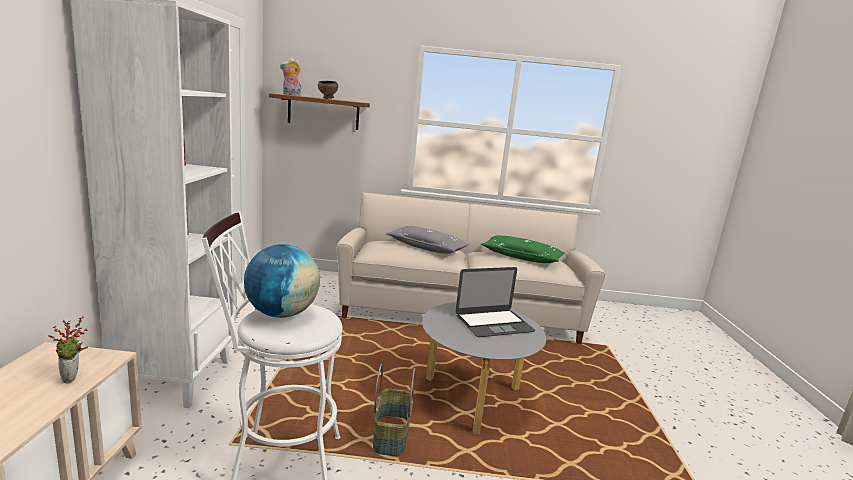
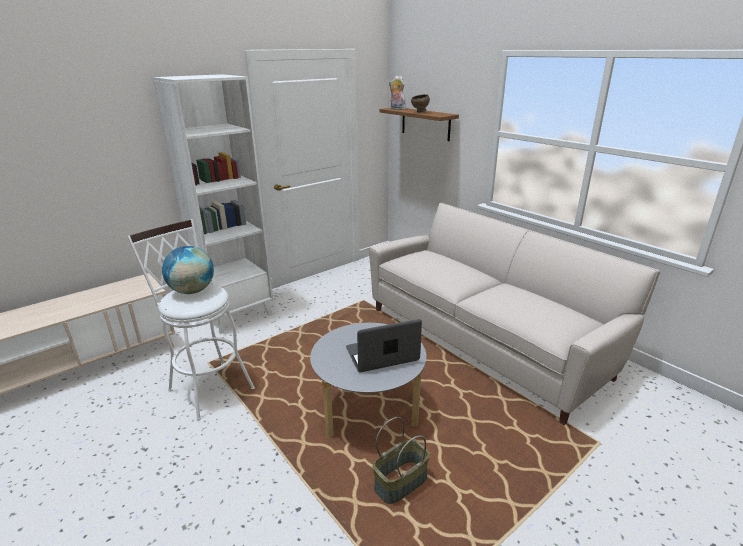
camera: 50 degrees right, 10 degrees up
potted plant [48,317,88,384] -> none
basket [373,364,416,456] -> basket moved to [373,417,430,504]
grey pillow [386,226,470,254] -> none
laptop [455,267,535,337] -> laptop turned 135 degrees clockwise [346,319,422,372]
green pillow [481,236,565,263] -> none

